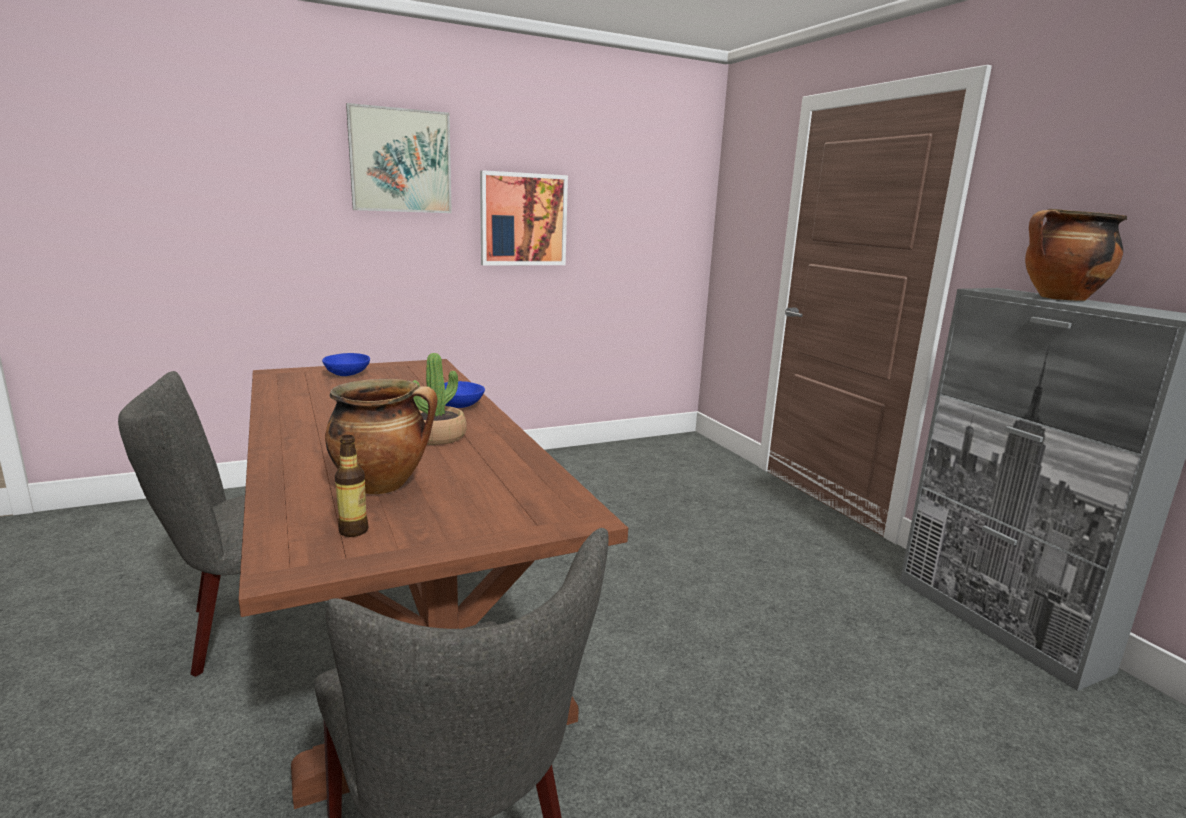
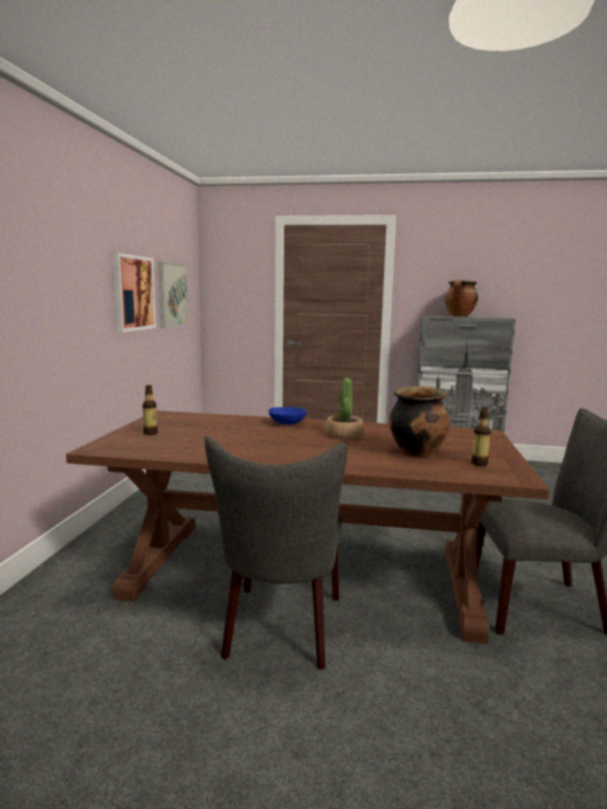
camera: 55 degrees left, 5 degrees down
blue bowl [322,353,370,376] -> bottle [142,385,158,435]
picture [346,103,452,213] -> picture moved to [158,262,189,328]

